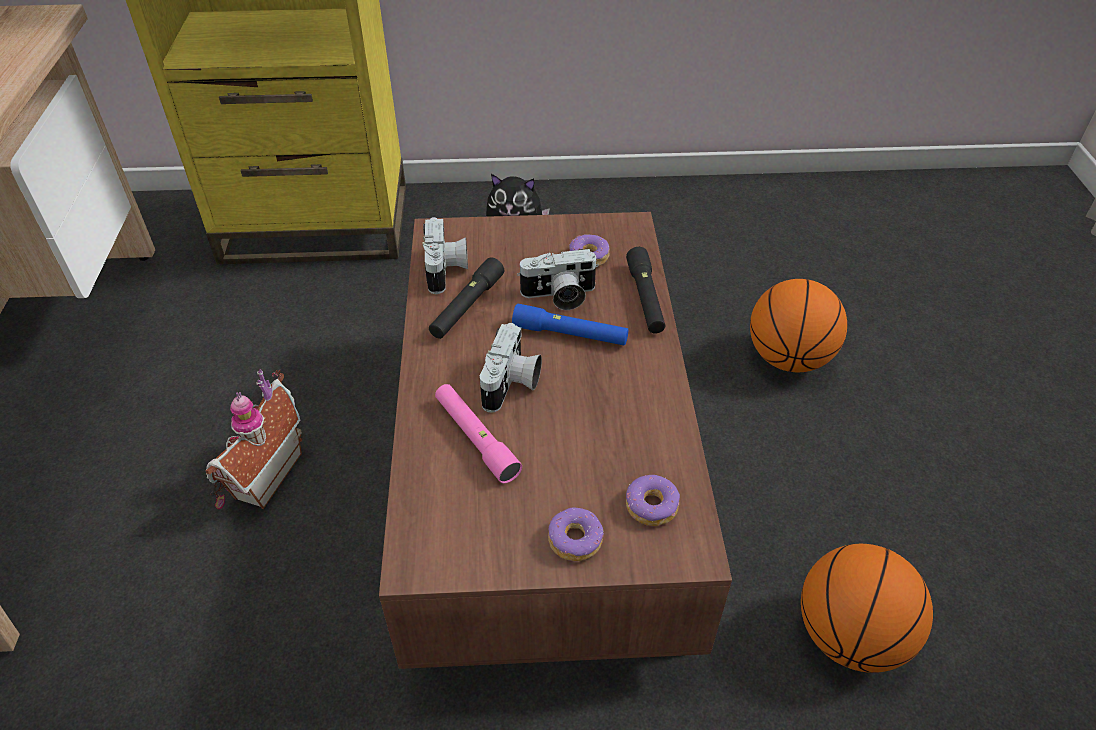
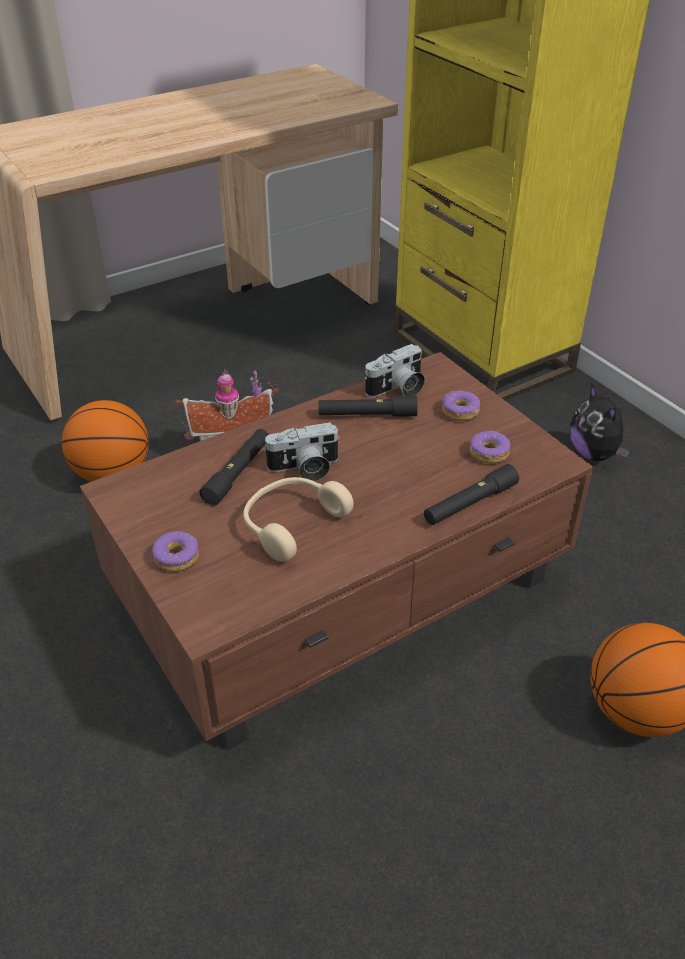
camera: 60 degrees right, 5 degrees down
pink flashlight [435,384,522,483] -> black flashlight [200,429,269,506]
blue flashlight [512,304,628,346] -> none
camera [517,249,599,310] -> none
donut [626,475,680,526] -> donut moved to [442,391,480,421]
basketball [801,544,933,673] -> basketball moved to [62,400,149,482]
none -> beige headphones [243,477,354,562]

